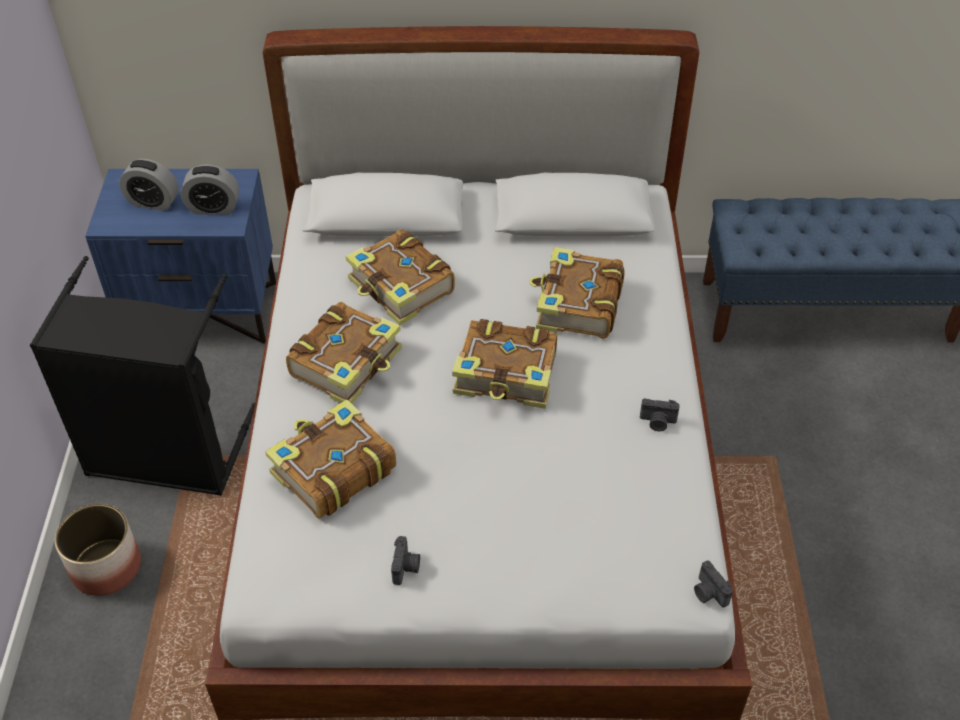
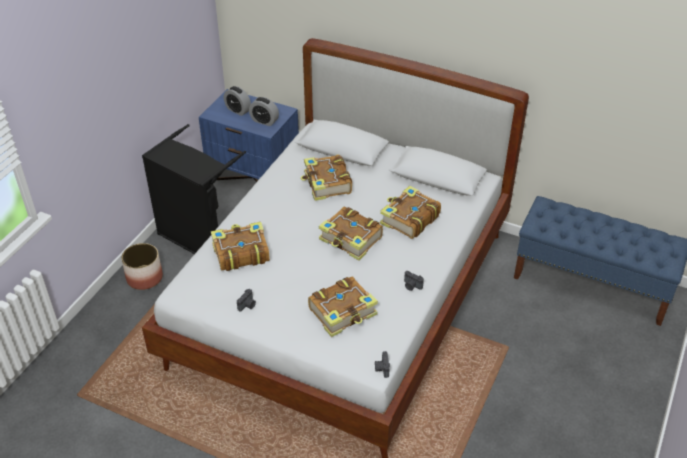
camera: 25 degrees right, 5 degrees down
book [286,302,402,404] -> book moved to [308,276,378,337]

